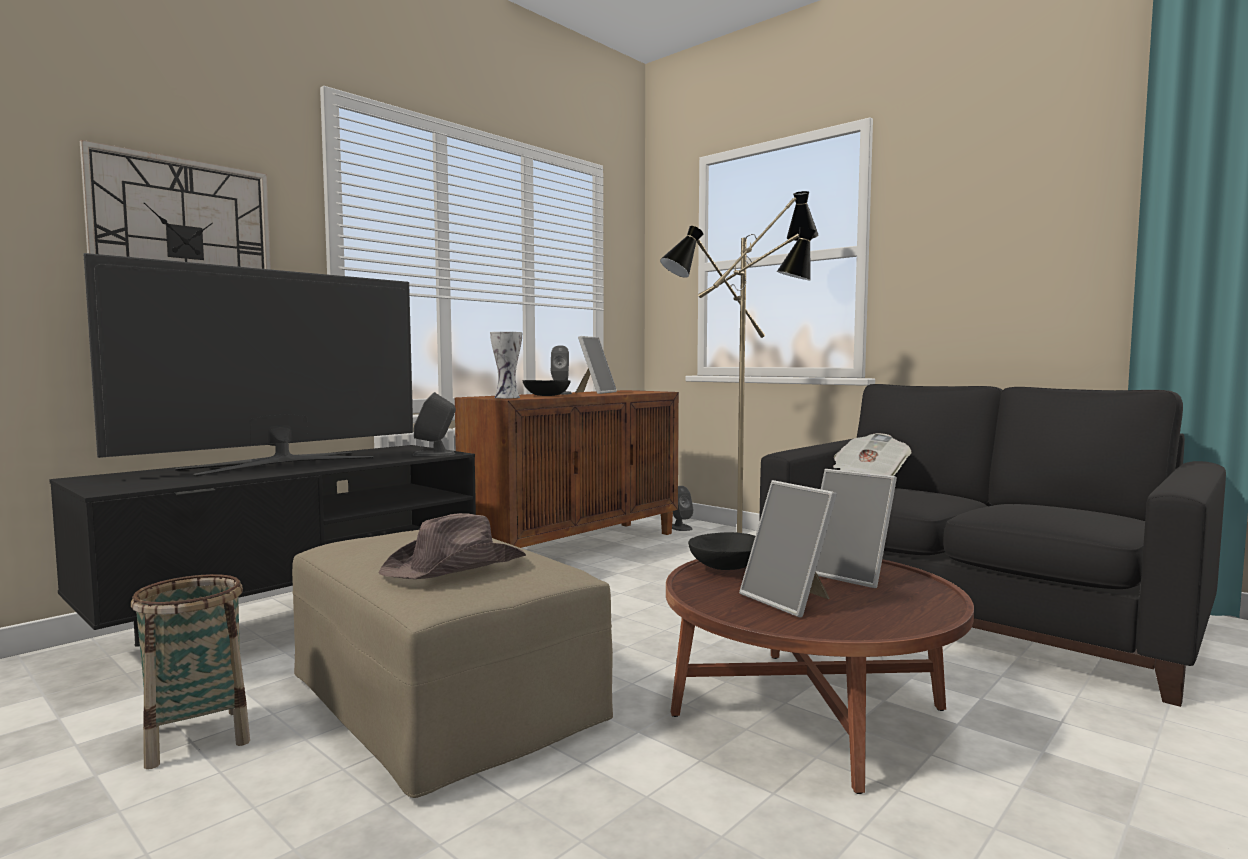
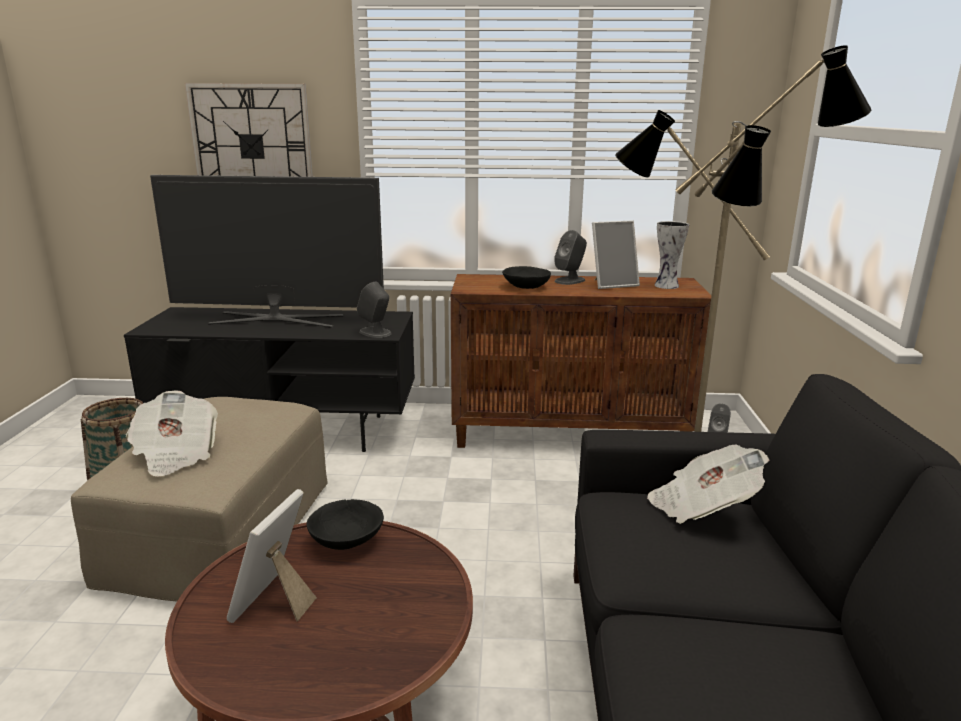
camera: 50 degrees right, 15 degrees up
brown hat [379,513,526,579] -> newspaper [126,391,218,477]
vase [490,332,522,398] -> vase moved to [654,221,689,289]
picture frame [816,469,897,588] -> none

